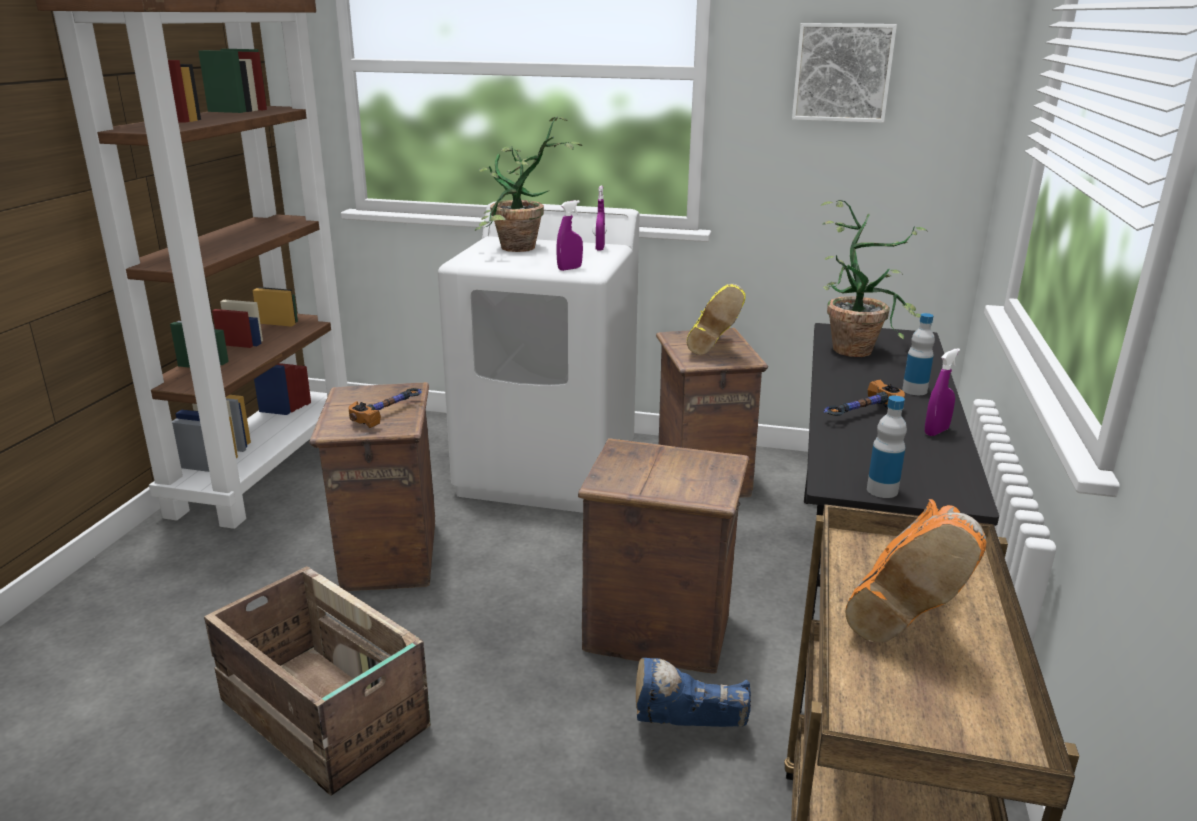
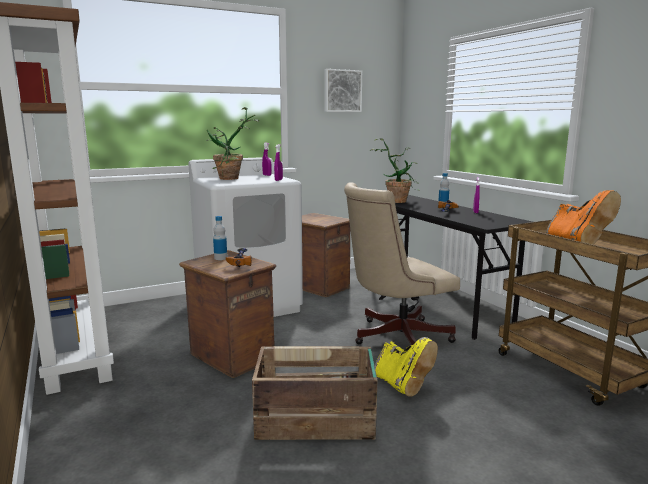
camera: 40 degrees left, 10 degrees down
crate [578,438,749,674] -> beige office chair [344,182,460,345]
blue boot [636,658,751,727] -> none
yellow boot [687,284,746,355] -> yellow boot moved to [375,337,438,397]
bottle [867,395,907,498] -> bottle moved to [213,216,227,260]

